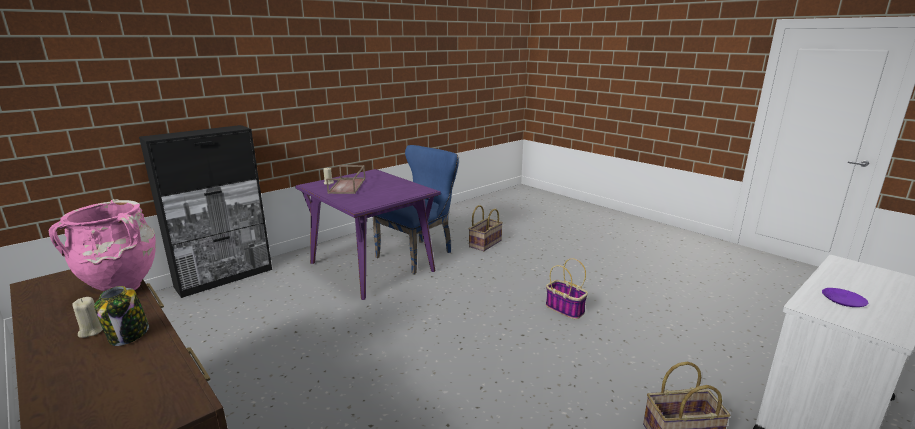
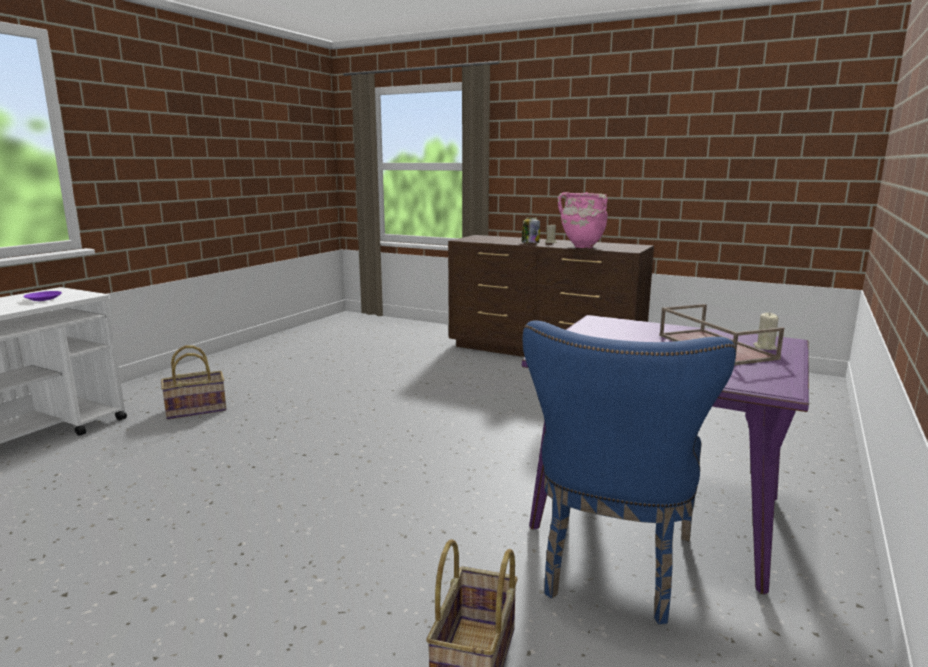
camera: 160 degrees right, 5 degrees down
black cabinet [139,125,272,298] -> none
basket [546,258,588,319] -> none

